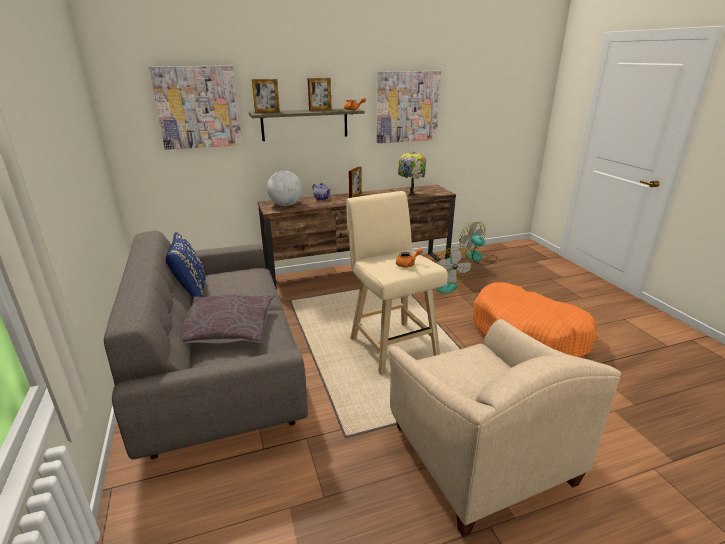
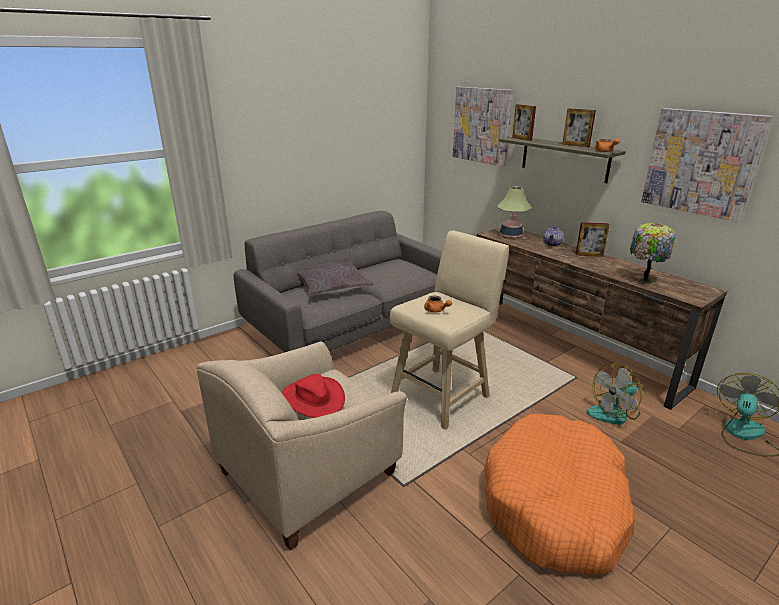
camera: 70 degrees right, 0 degrees up
blue pillow [166,232,206,298] -> none
globe [267,171,302,206] -> table lamp [497,186,532,238]
none -> red hat [282,374,345,418]

